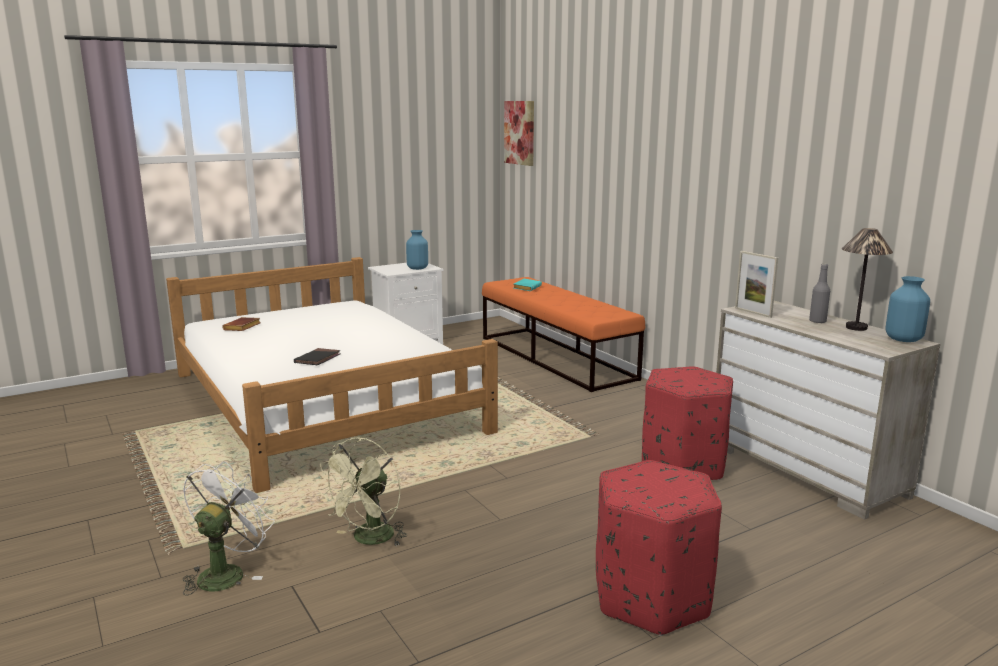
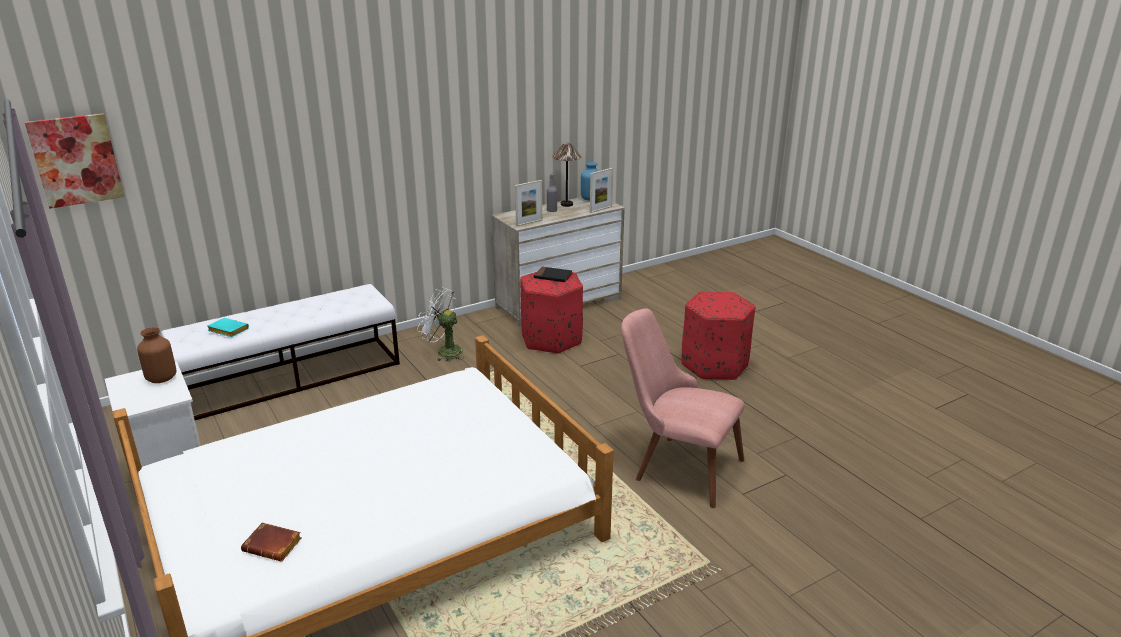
camera: 90 degrees left, 10 degrees up
white fan [183,461,274,596] -> white fan moved to [417,287,464,362]
black book [294,348,341,365] -> black book moved to [534,267,573,282]
green fan [318,437,407,547] -> pink chair [621,308,745,508]
blue vase [406,230,428,270] -> brown vase [137,327,176,383]
orange bench [482,277,645,392] -> white bench [161,284,400,420]
none -> picture frame [590,168,613,213]

